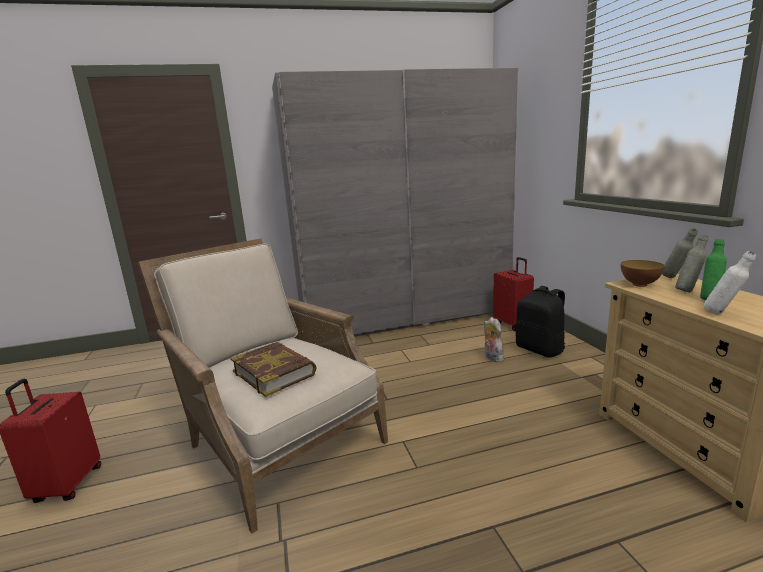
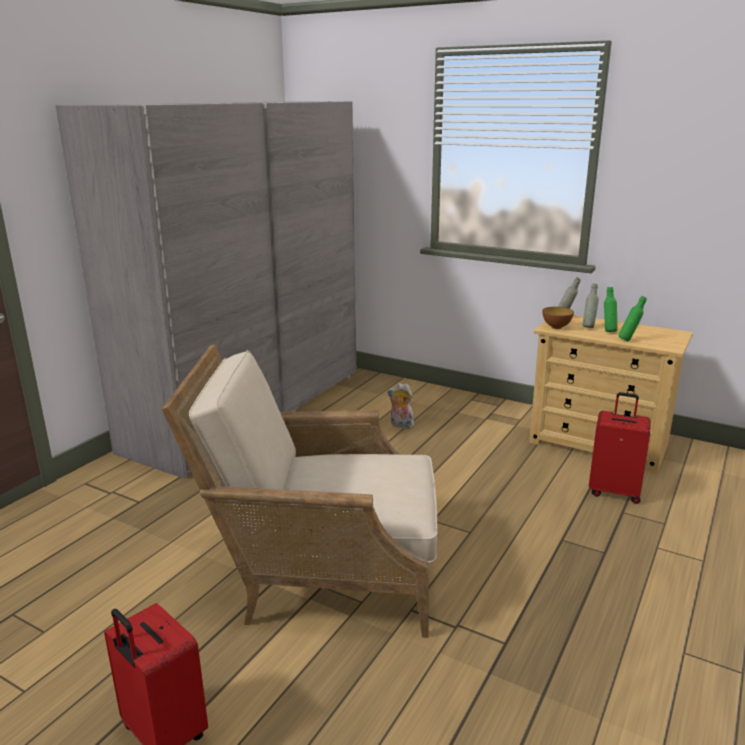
camera: 45 degrees left, 5 degrees up
book [230,342,317,397] -> none
red suitcase [493,257,534,331] -> red suitcase moved to [589,392,651,504]
black backpack [515,286,565,358] -> none
white bottle [703,251,756,315] -> green bottle [619,296,647,341]

